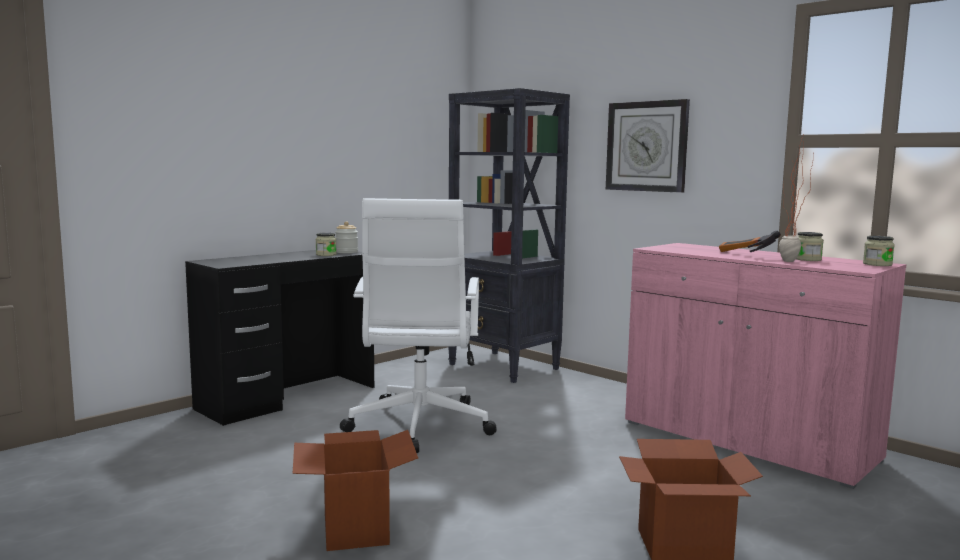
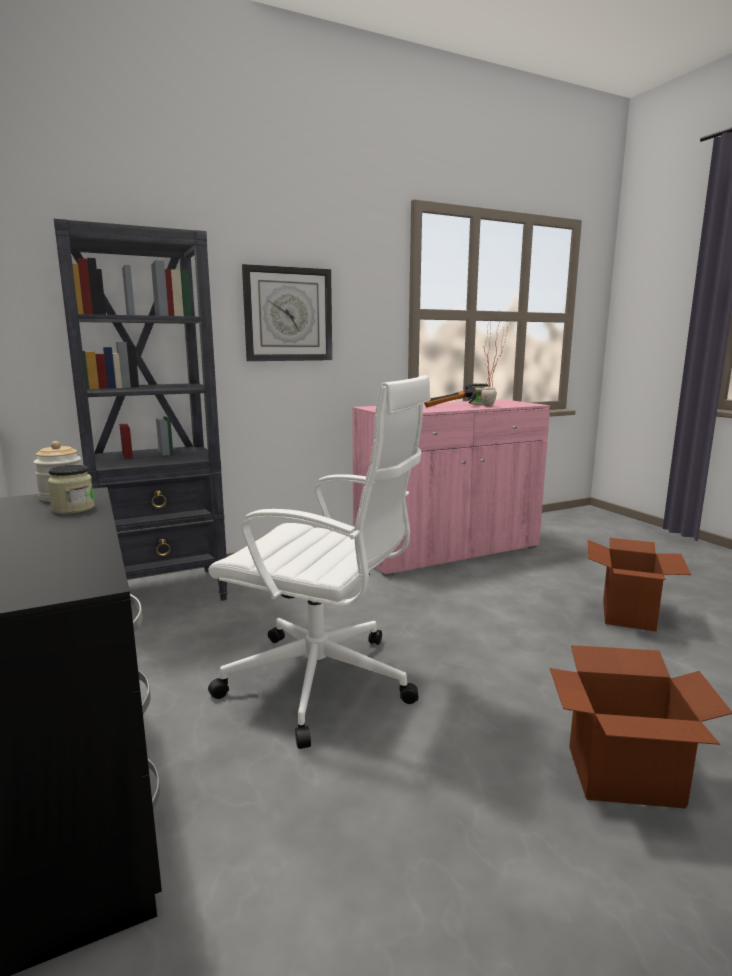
camera: 70 degrees left, 5 degrees up
jar [863,236,895,266] -> none

